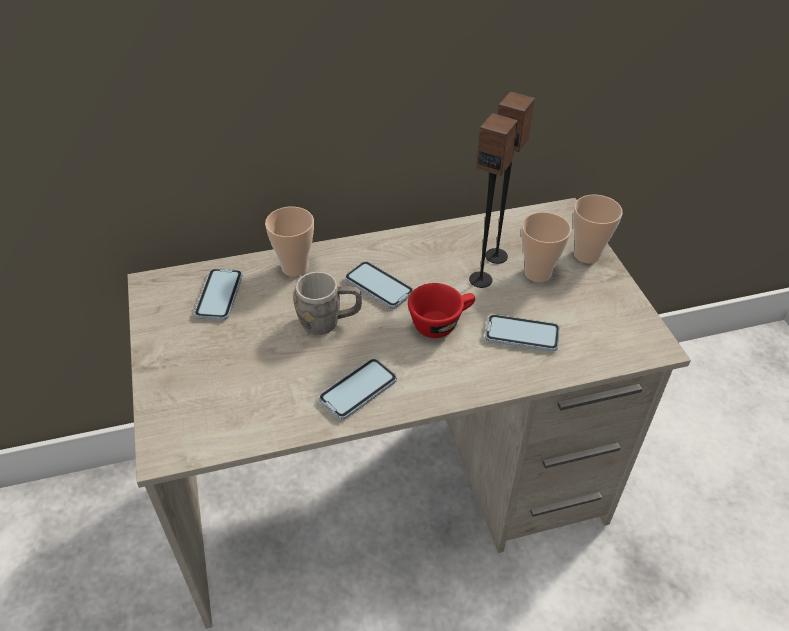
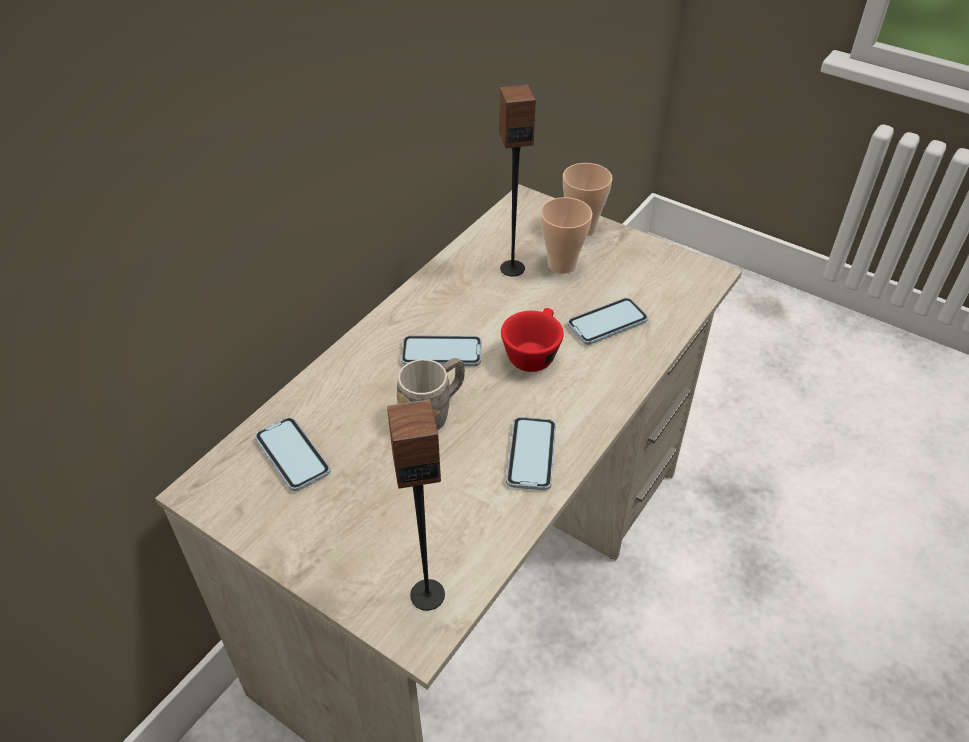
camera: 40 degrees left, 0 degrees up
cup [265,207,314,277] -> none
speaker [469,113,518,288] -> speaker moved to [387,399,445,611]

